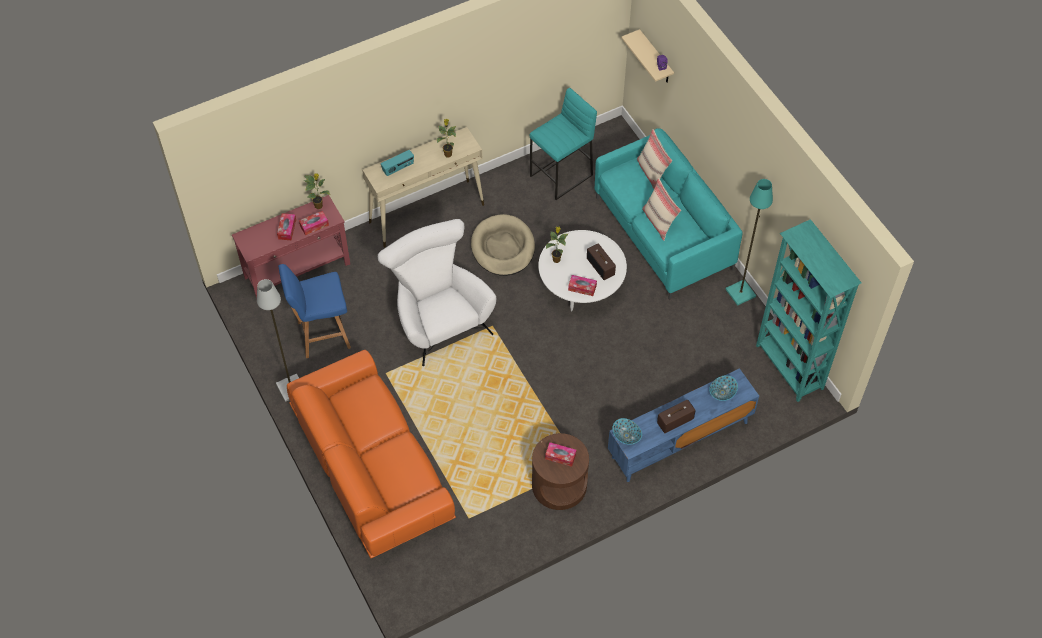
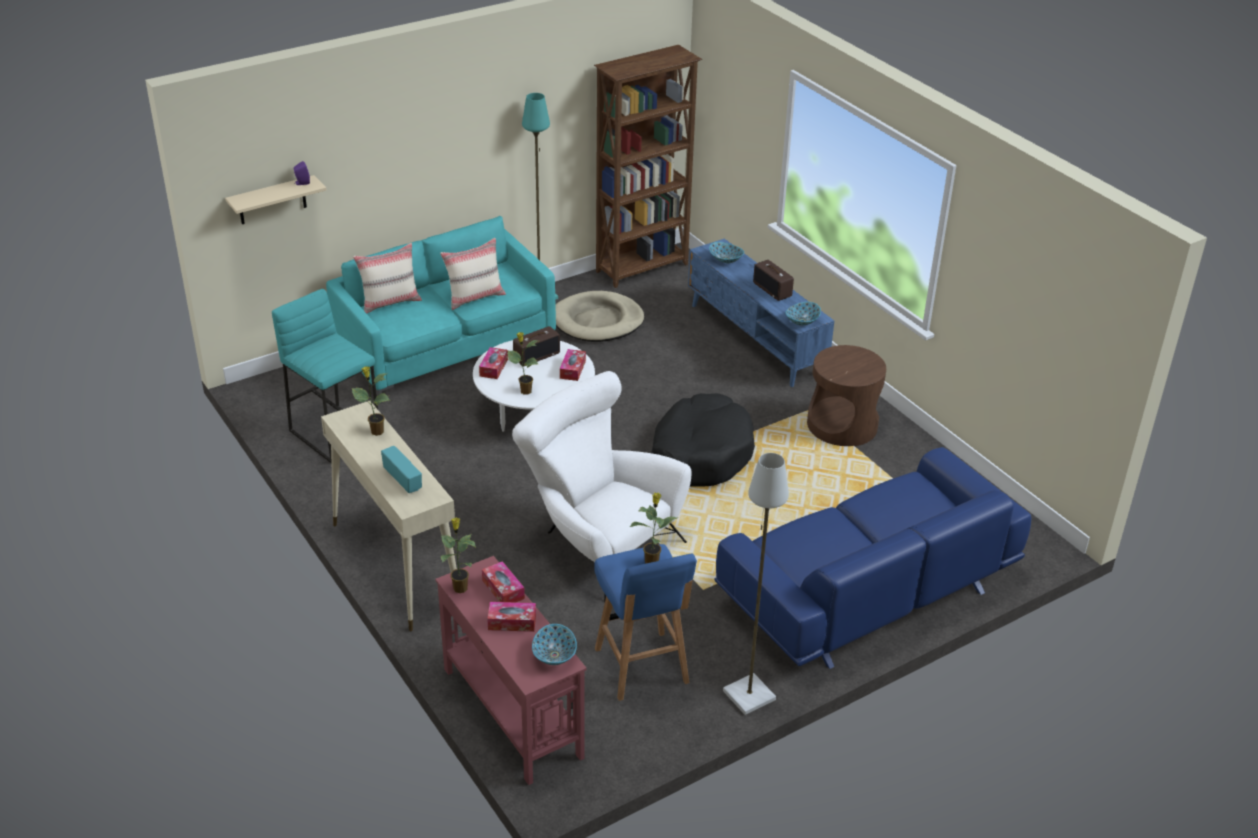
camera: 95 degrees left, 20 degrees down
orange sofa [287,350,456,559] -> blue sofa [714,447,1031,669]
white armchair [378,219,496,366] -> white armchair turned 75 degrees clockwise [512,371,691,602]
beige dog bed [471,214,535,276] -> beige dog bed moved to [555,291,644,342]
tissue box [545,442,576,467] -> tissue box moved to [479,347,508,379]
turquoise bookcase [756,219,861,402] -> brown bookcase [594,45,702,288]
none -> bowl [532,624,577,665]
none -> potted plant [630,493,679,563]
none -> black dog bed [651,393,755,487]

